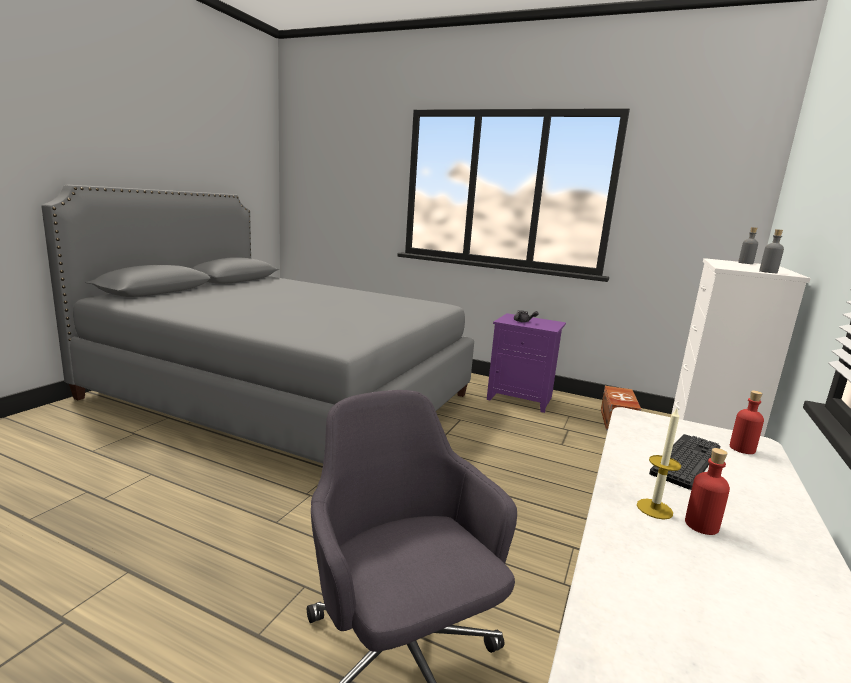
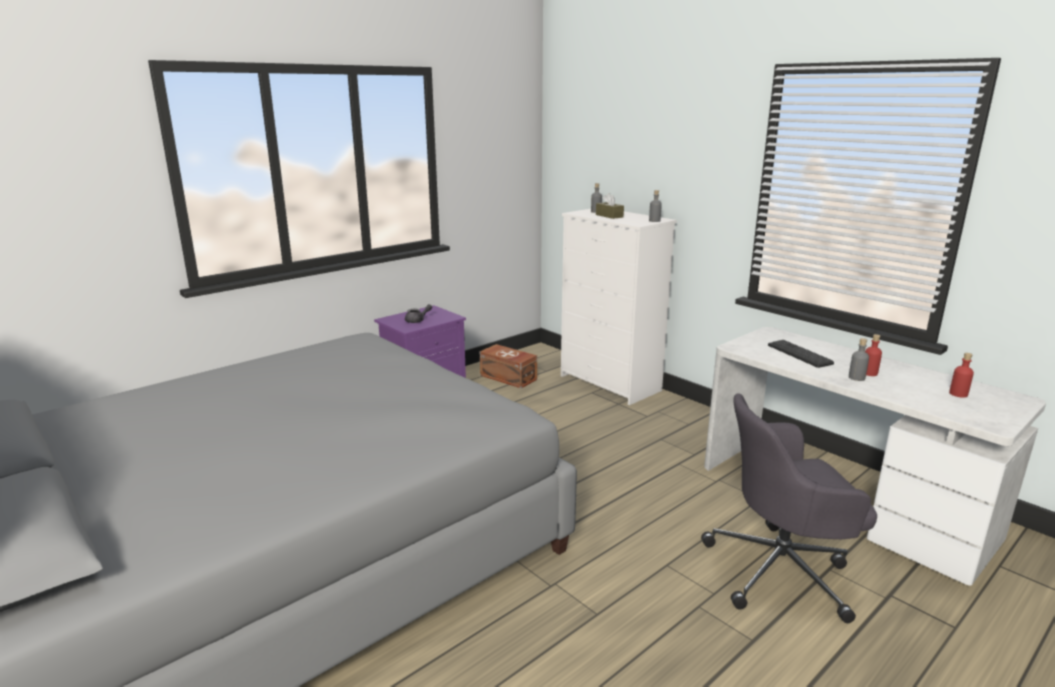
camera: 65 degrees left, 5 degrees up
candle [637,409,681,520] -> grey bottle [849,338,869,381]
red bottle [730,390,764,454] -> red bottle moved to [949,353,974,398]
none -> brown tissue box [596,193,624,219]

